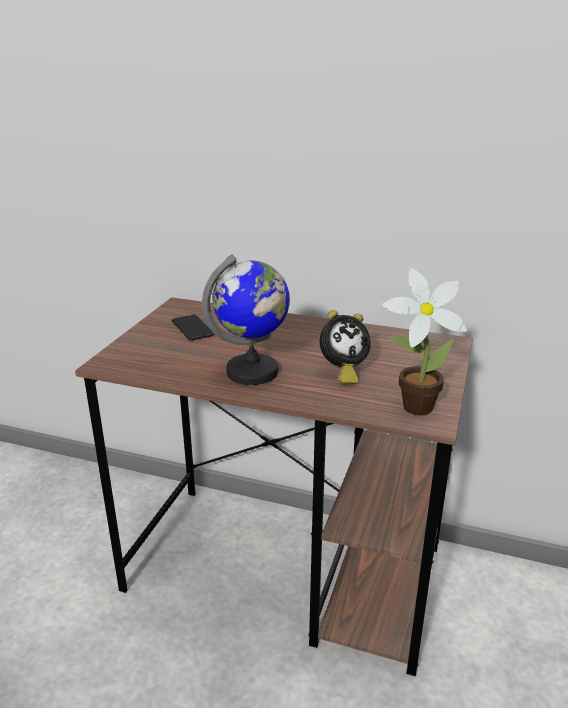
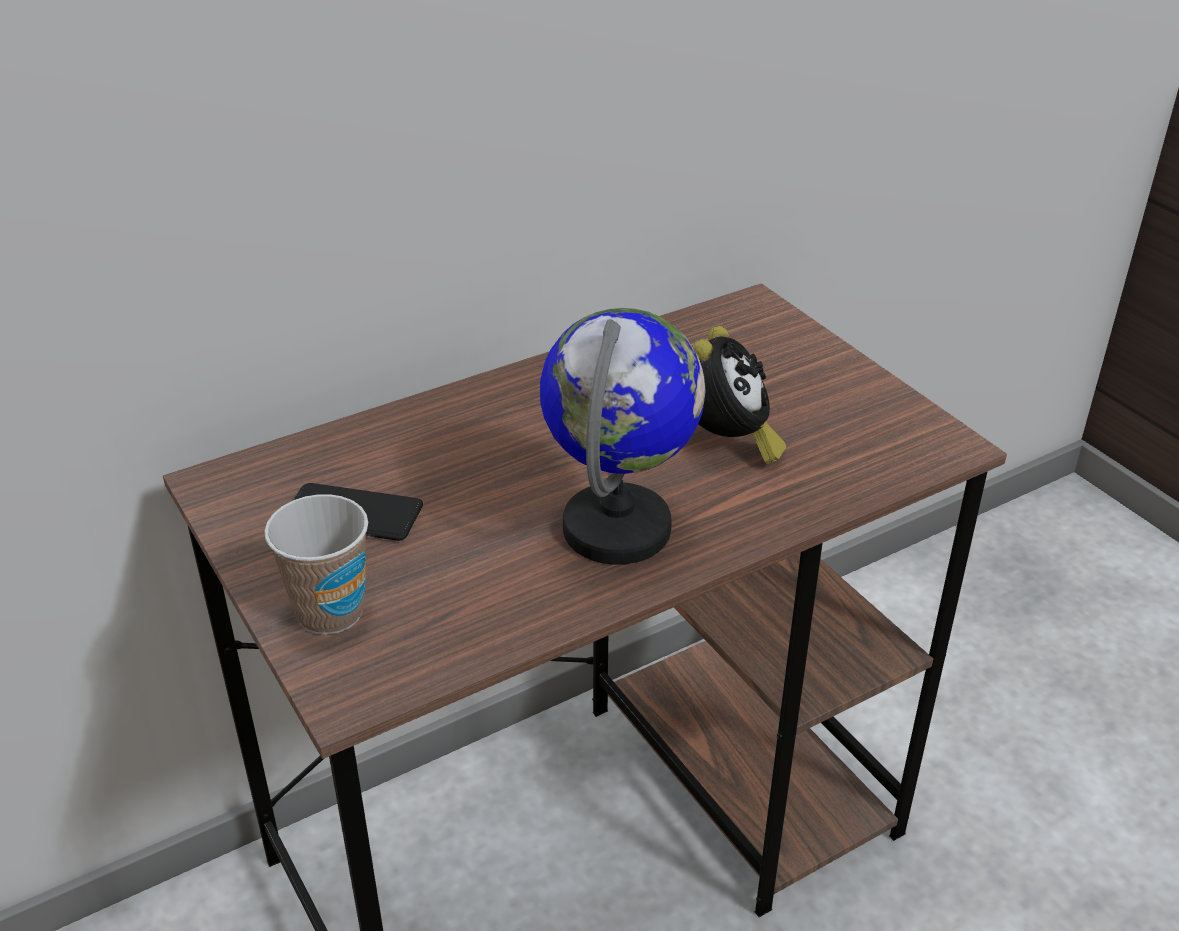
camera: 50 degrees left, 10 degrees up
potted plant [382,268,467,415] -> none
none -> cup [264,494,368,635]

